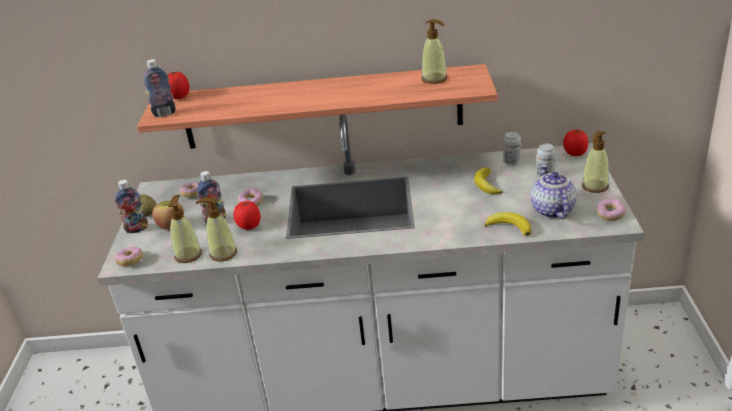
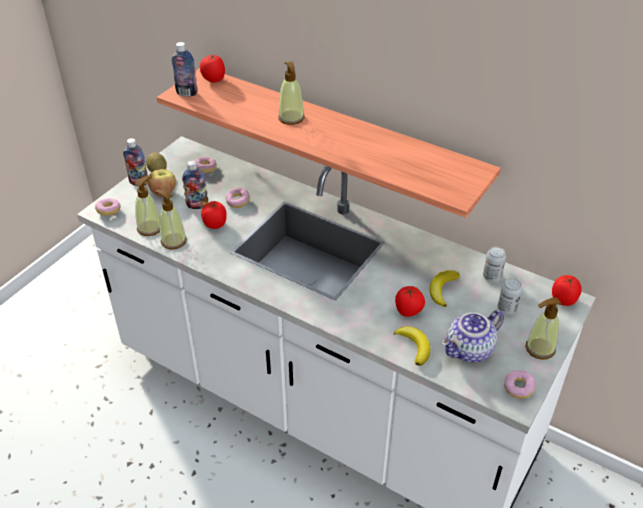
camera: 30 degrees right, 10 degrees up
soap dispenser [421,19,447,84] -> soap dispenser moved to [278,61,305,125]
teapot [531,165,577,219] -> teapot turned 150 degrees counterclockwise [441,310,504,362]
none -> tomato [395,286,425,317]

